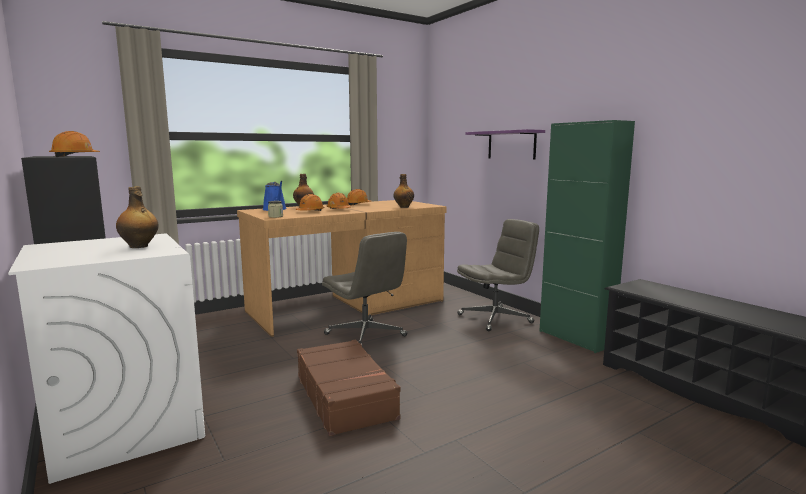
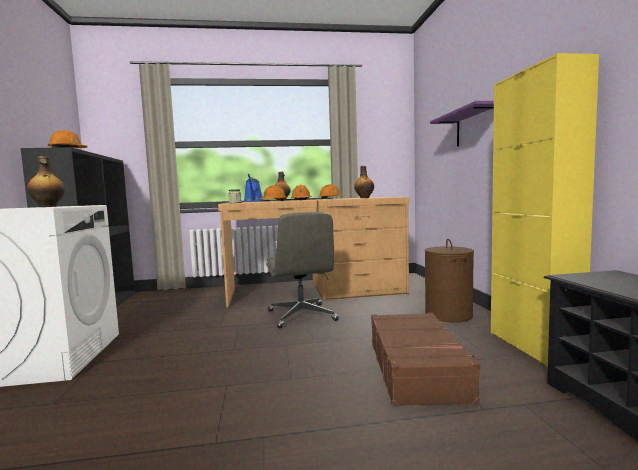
camera: 25 degrees right, 5 degrees down
brown suitcase [297,340,400,436] -> brown suitcase moved to [371,313,480,406]
grey office chair [457,219,539,331] -> brown laundry basket [425,239,474,322]
green cabinet [539,120,635,353] -> yellow cabinet [491,53,599,367]

